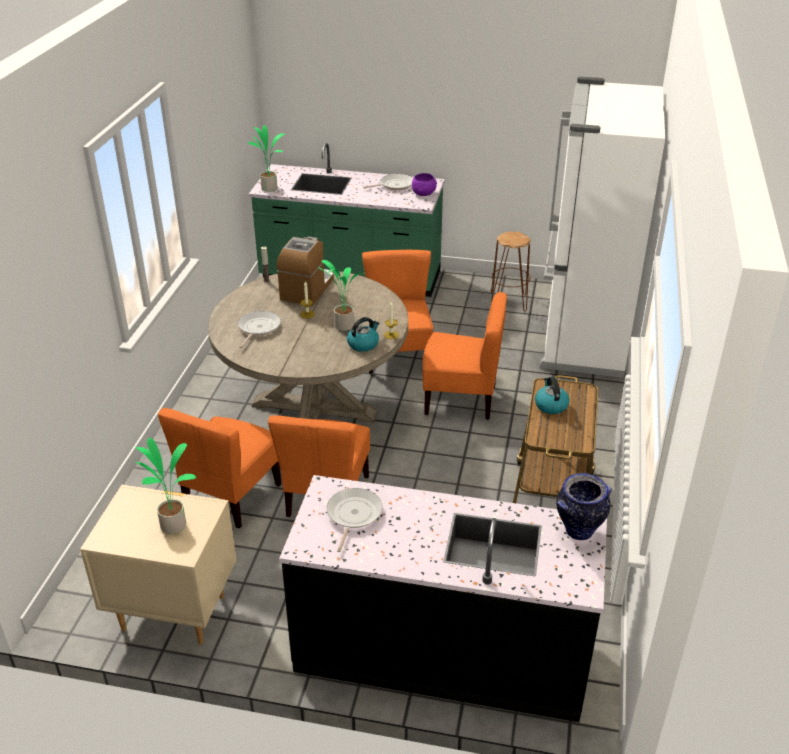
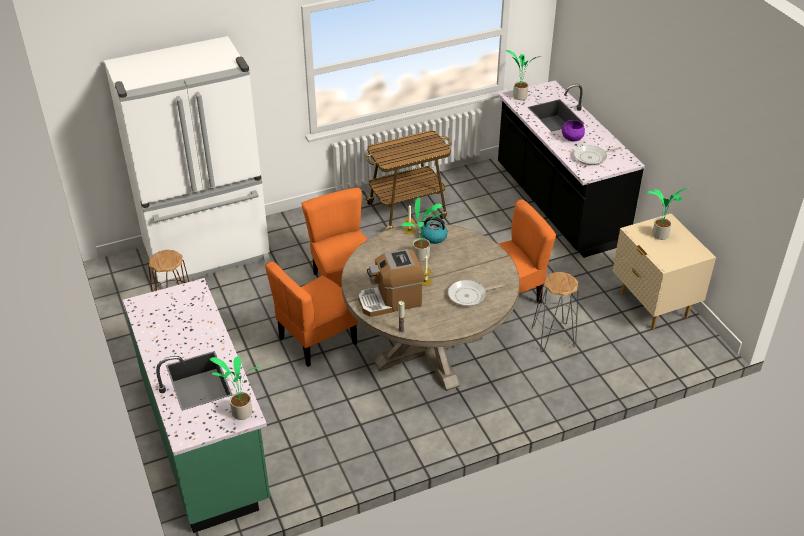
camera: 125 degrees left, 5 degrees up
orange chair [158,408,281,529] -> grey stool [532,272,579,352]
frying pan [363,174,413,190] -> none
purple bowl [412,173,437,196] -> purple bowl moved to [562,120,585,141]
kettle [535,377,570,414] -> none
vase [556,473,612,540] -> potted plant [506,50,537,100]

